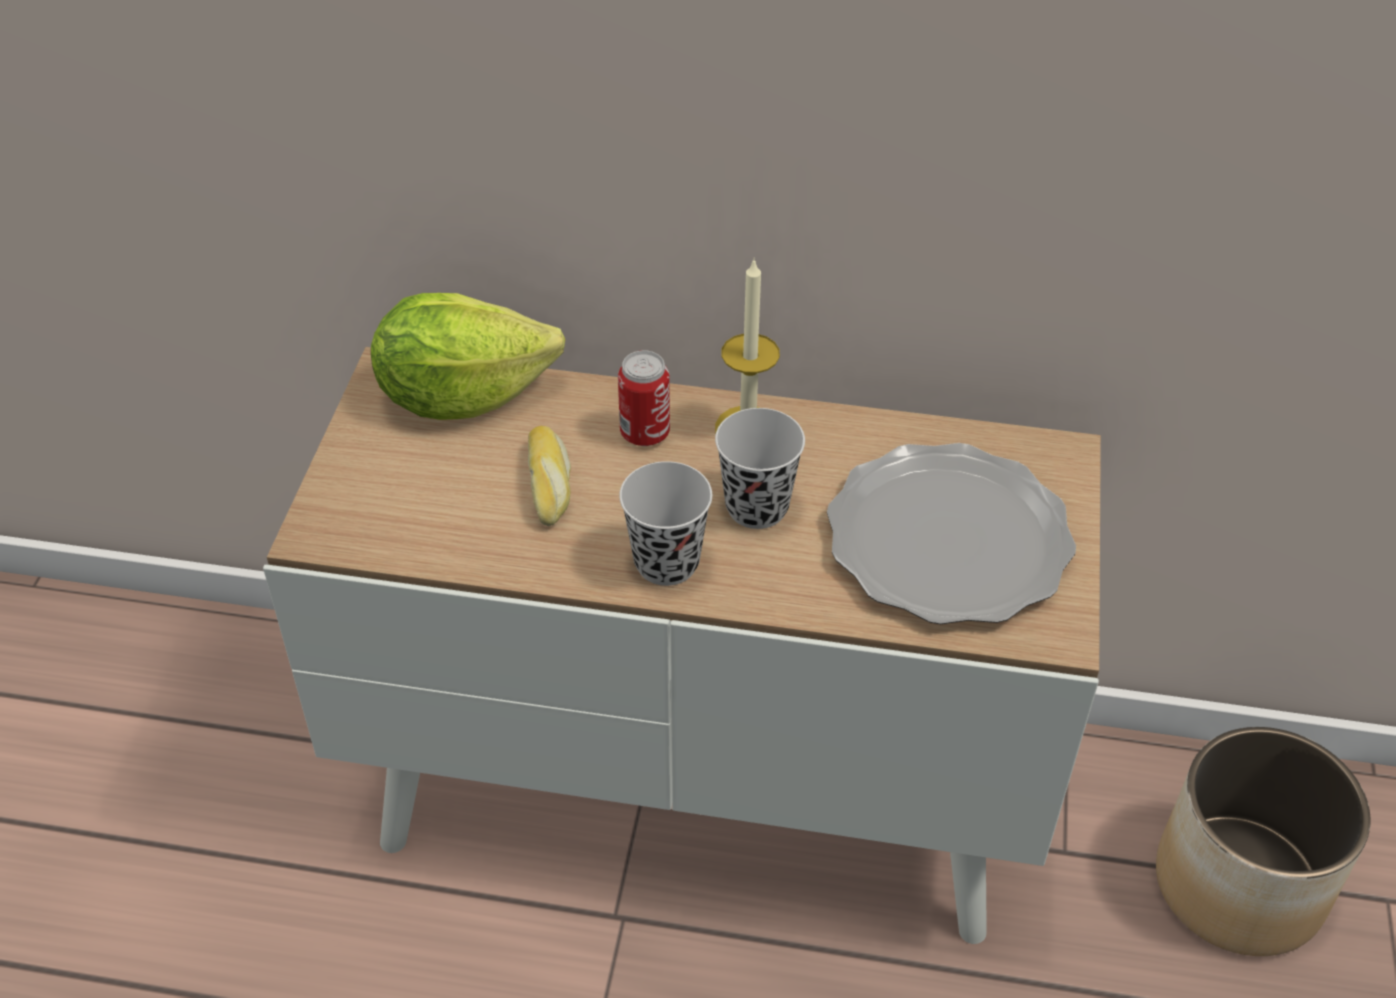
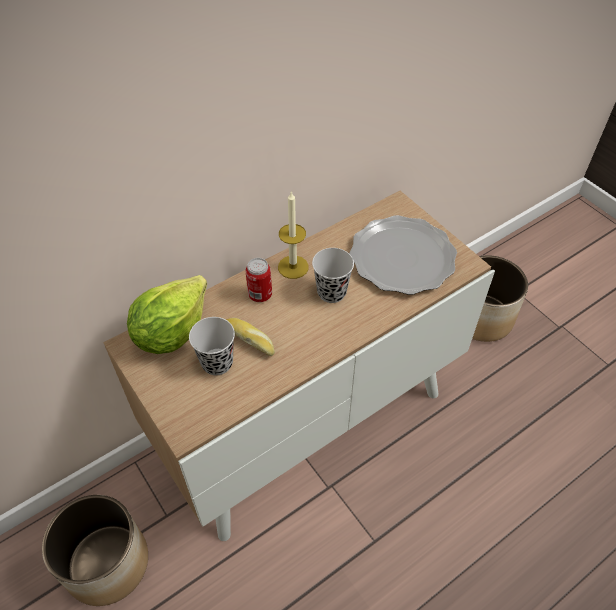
camera: 45 degrees left, 5 degrees up
black cup [619,461,712,586] -> black cup moved to [189,317,235,375]
none -> planter [42,495,148,606]

